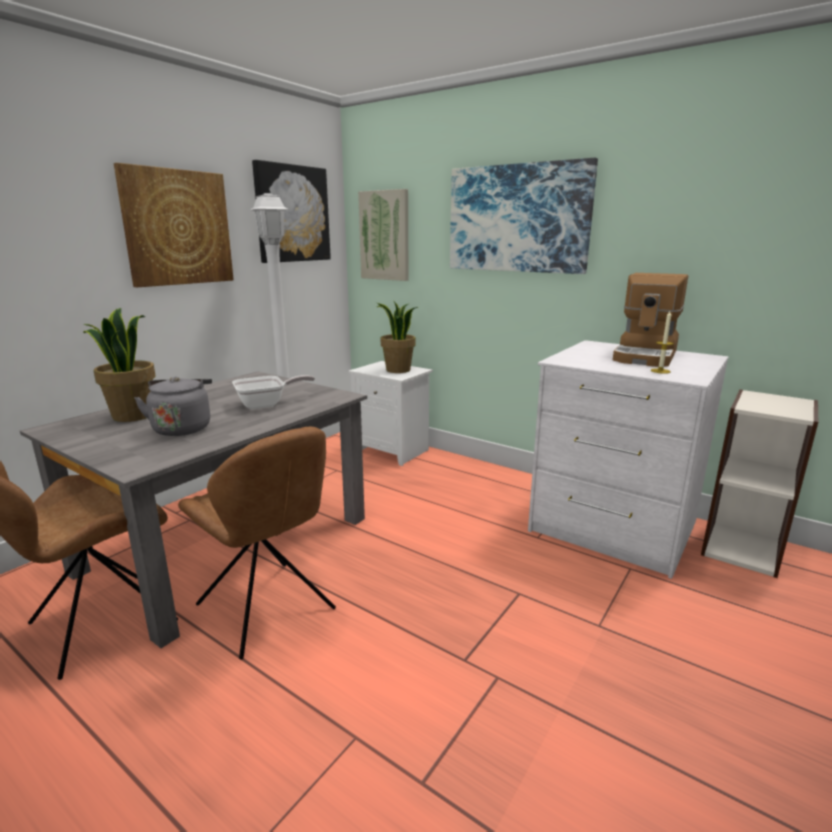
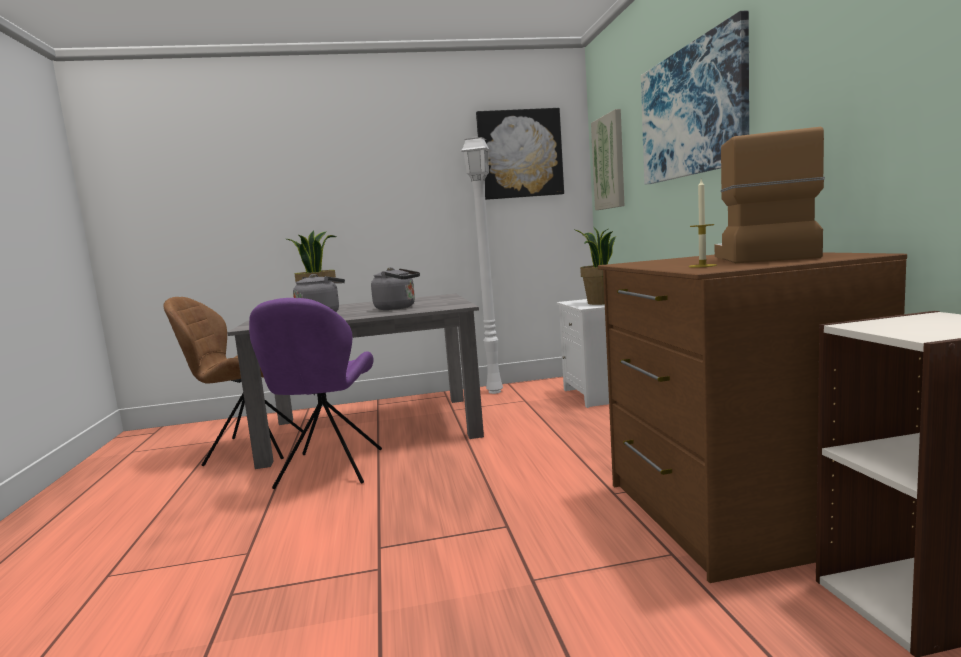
camera: 45 degrees right, 10 degrees down
picture [114,163,234,287] -> none
brown chair [178,427,336,659] -> purple chair [249,298,382,489]
frying pan [232,375,315,409] -> grey kettle [371,267,420,310]
white dresser [528,340,728,579] -> brown dresser [598,252,907,583]
coffee machine [613,273,688,367] -> coffee machine turned 120 degrees clockwise [715,127,825,263]

